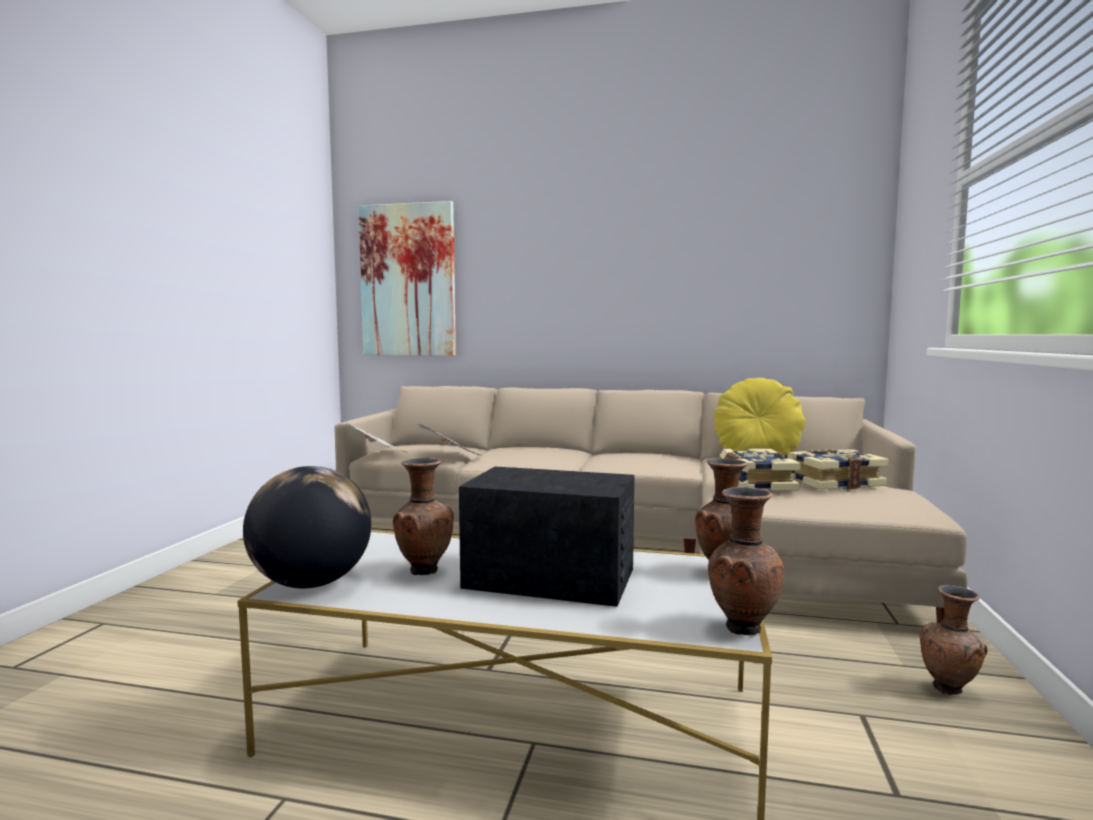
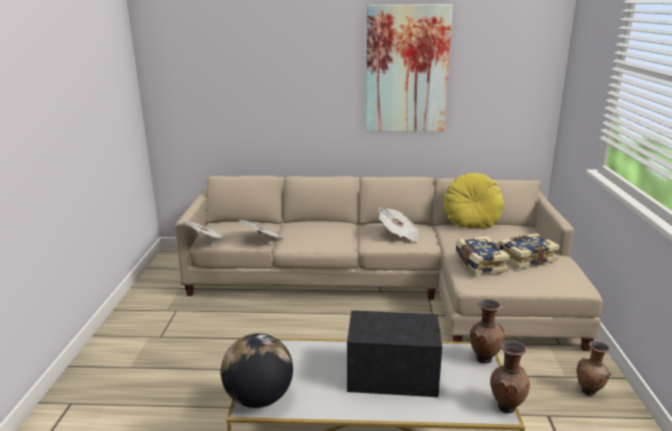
camera: 10 degrees left, 15 degrees up
picture [358,201,456,356] -> picture moved to [366,4,453,132]
brown vase [393,458,454,575] -> none
none -> newspaper [378,208,419,242]

